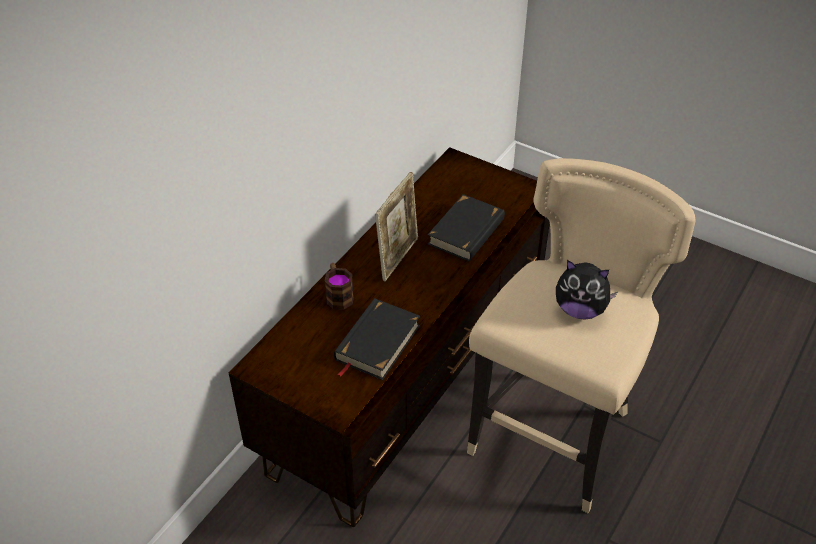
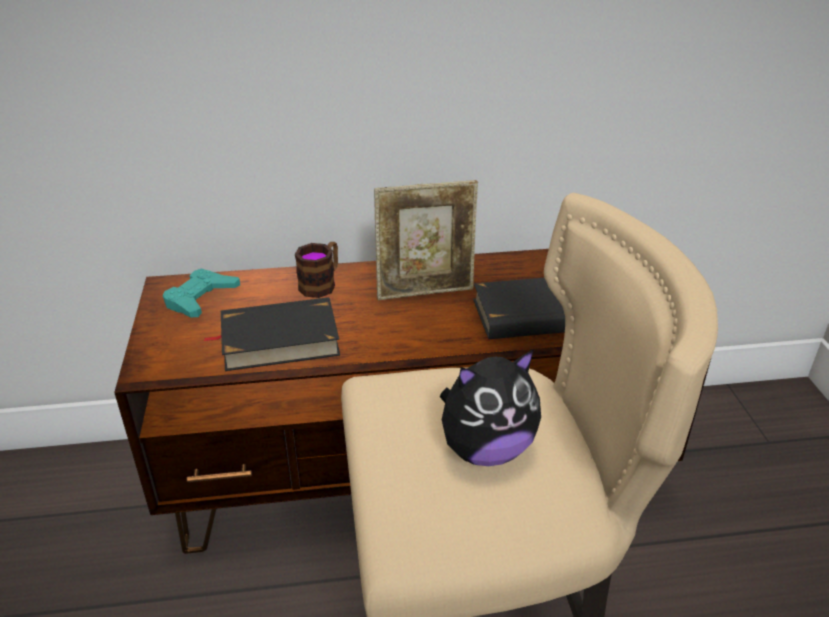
camera: 50 degrees right, 10 degrees down
plush toy [556,260,617,320] -> plush toy turned 90 degrees counterclockwise [440,349,541,466]
none -> turquoise game controller [163,269,240,317]

